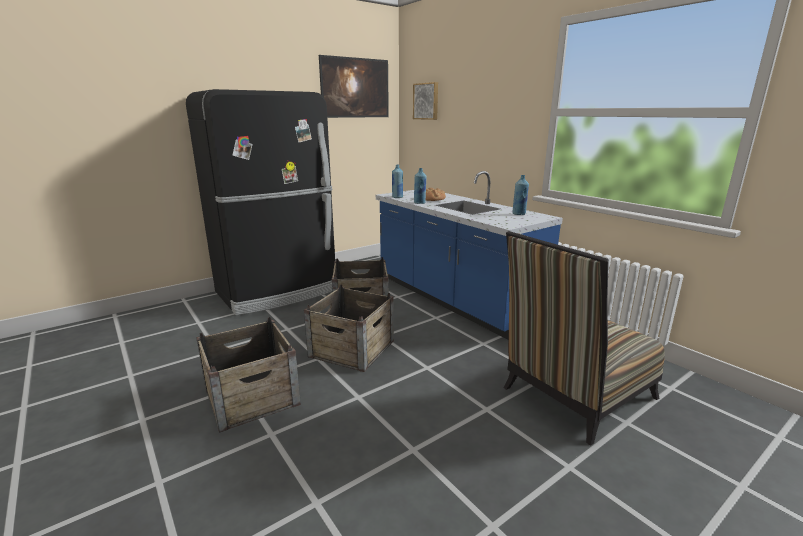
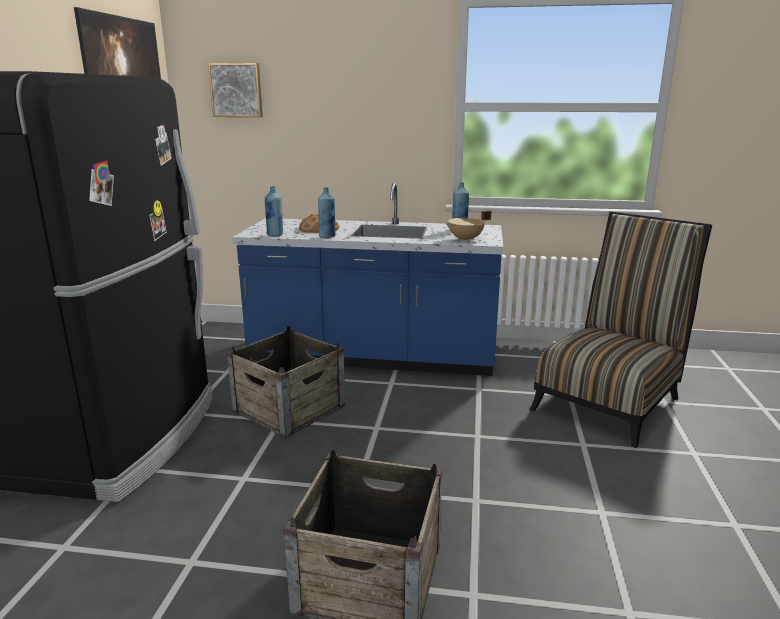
camera: 45 degrees left, 0 degrees up
crate [304,284,394,372] -> none
chair [504,231,665,446] -> chair turned 150 degrees counterclockwise [530,212,712,448]
none -> beige cooking pot [445,210,491,242]

